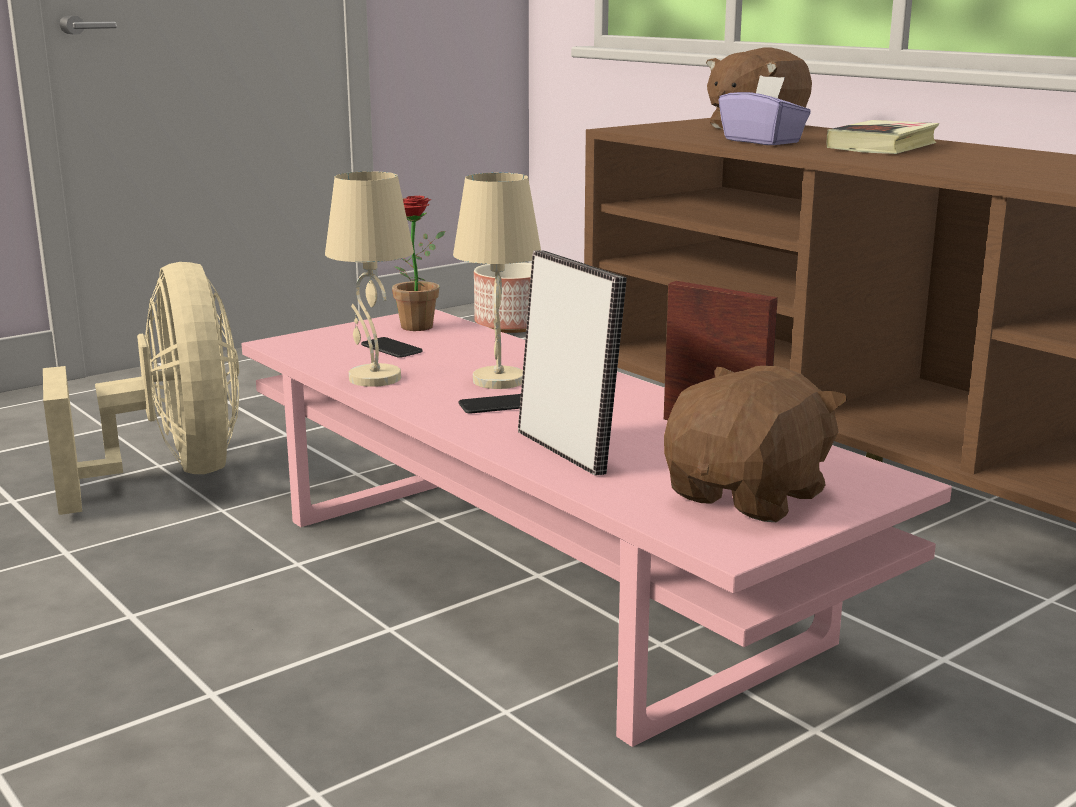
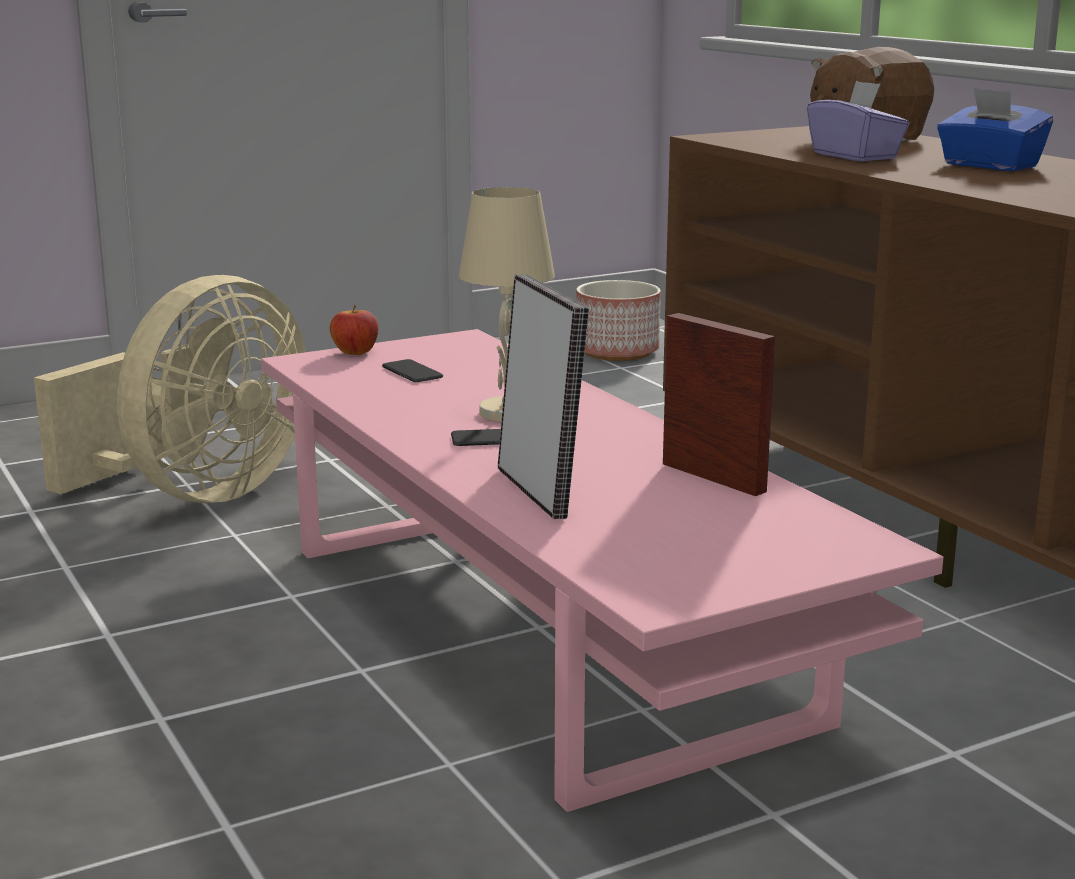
camera: 10 degrees right, 0 degrees up
beige fan [43,262,239,515] -> beige fan turned 45 degrees clockwise [34,275,306,503]
beige table lamp [325,171,414,387] -> none
potted plant [392,196,445,331] -> none
brown plush toy [664,366,847,522] -> none
book [826,120,939,154] -> blue tissue box [937,88,1053,171]
none -> apple [330,305,378,355]

